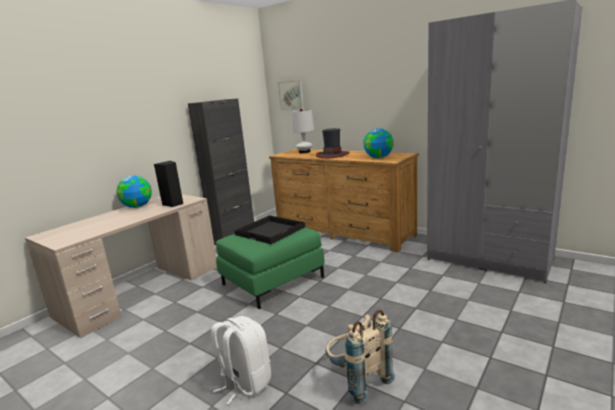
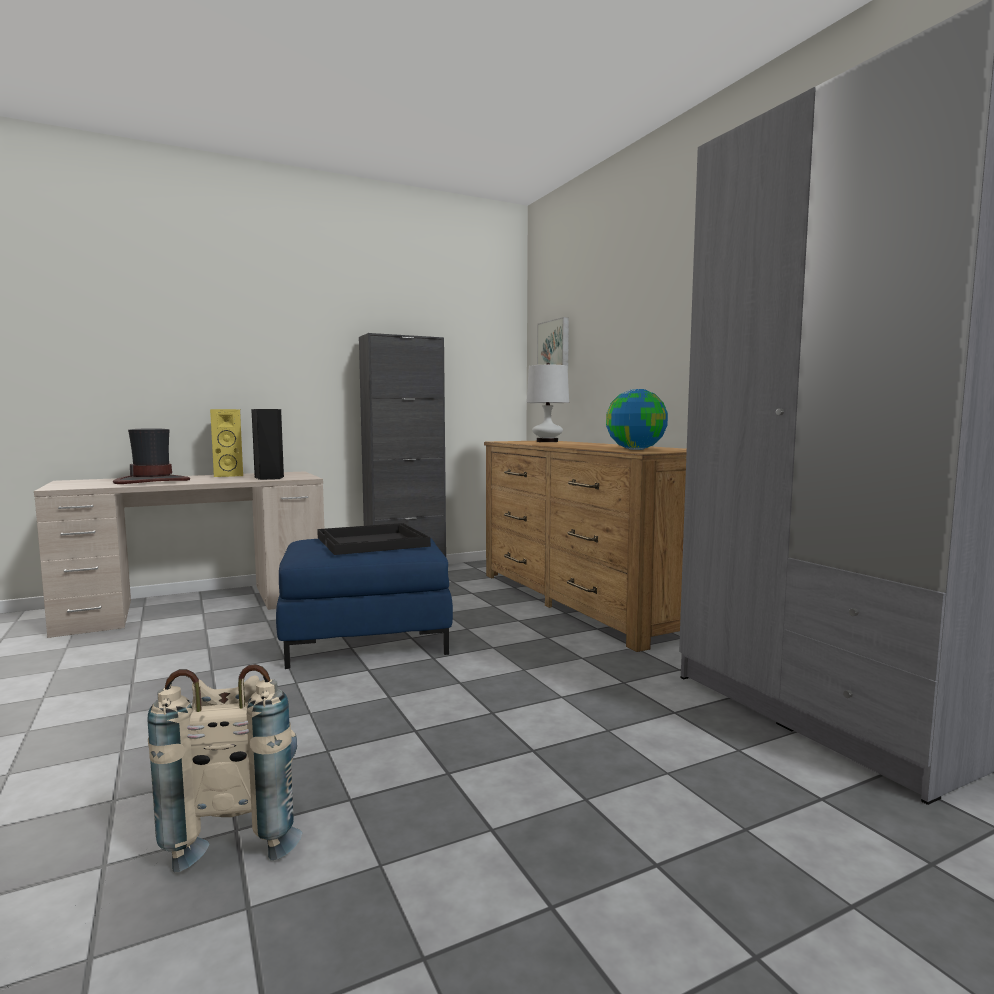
camera: 25 degrees right, 10 degrees down
globe [116,175,152,208] -> yellow speaker [210,409,243,477]
white backpack [211,316,271,404] -> none
green ottoman [216,227,324,309] -> blue ottoman [276,539,453,669]
hat [316,128,350,159] -> hat moved to [113,428,190,484]

